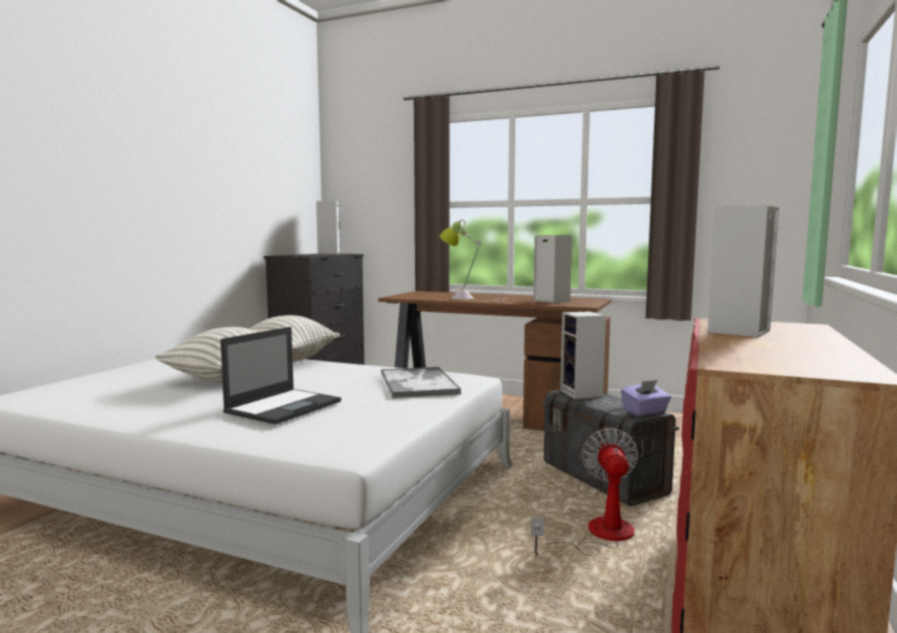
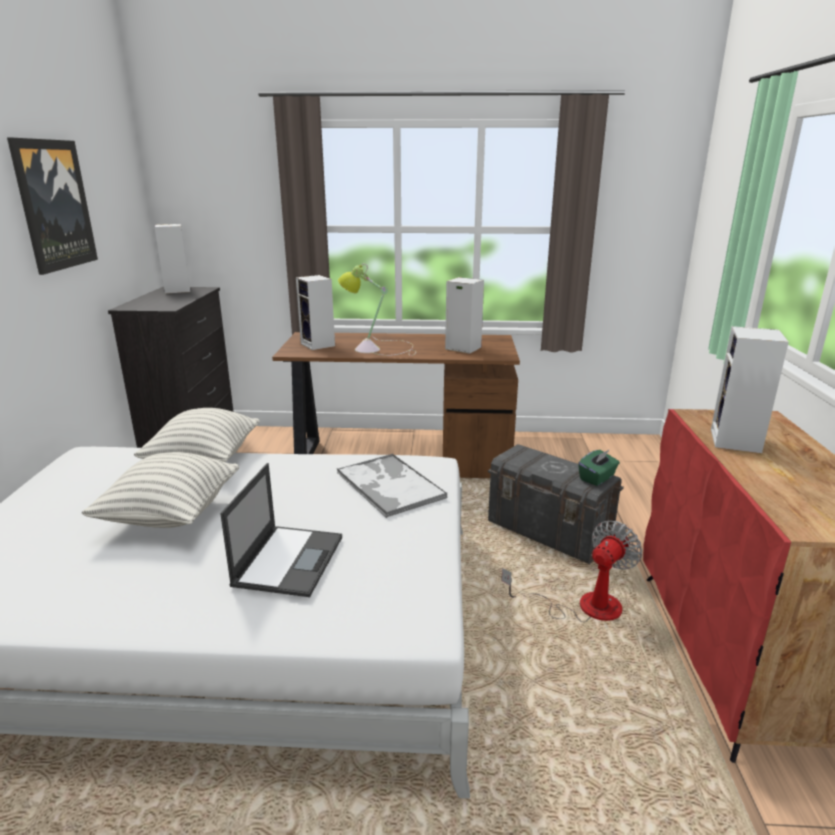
camera: 20 degrees left, 15 degrees up
fan [531,428,638,556] -> fan turned 60 degrees clockwise [501,520,642,622]
speaker [560,311,606,399] -> speaker moved to [296,275,335,350]
purple tissue box [621,380,671,416] -> green tissue box [578,449,620,486]
none -> picture [7,137,98,275]

